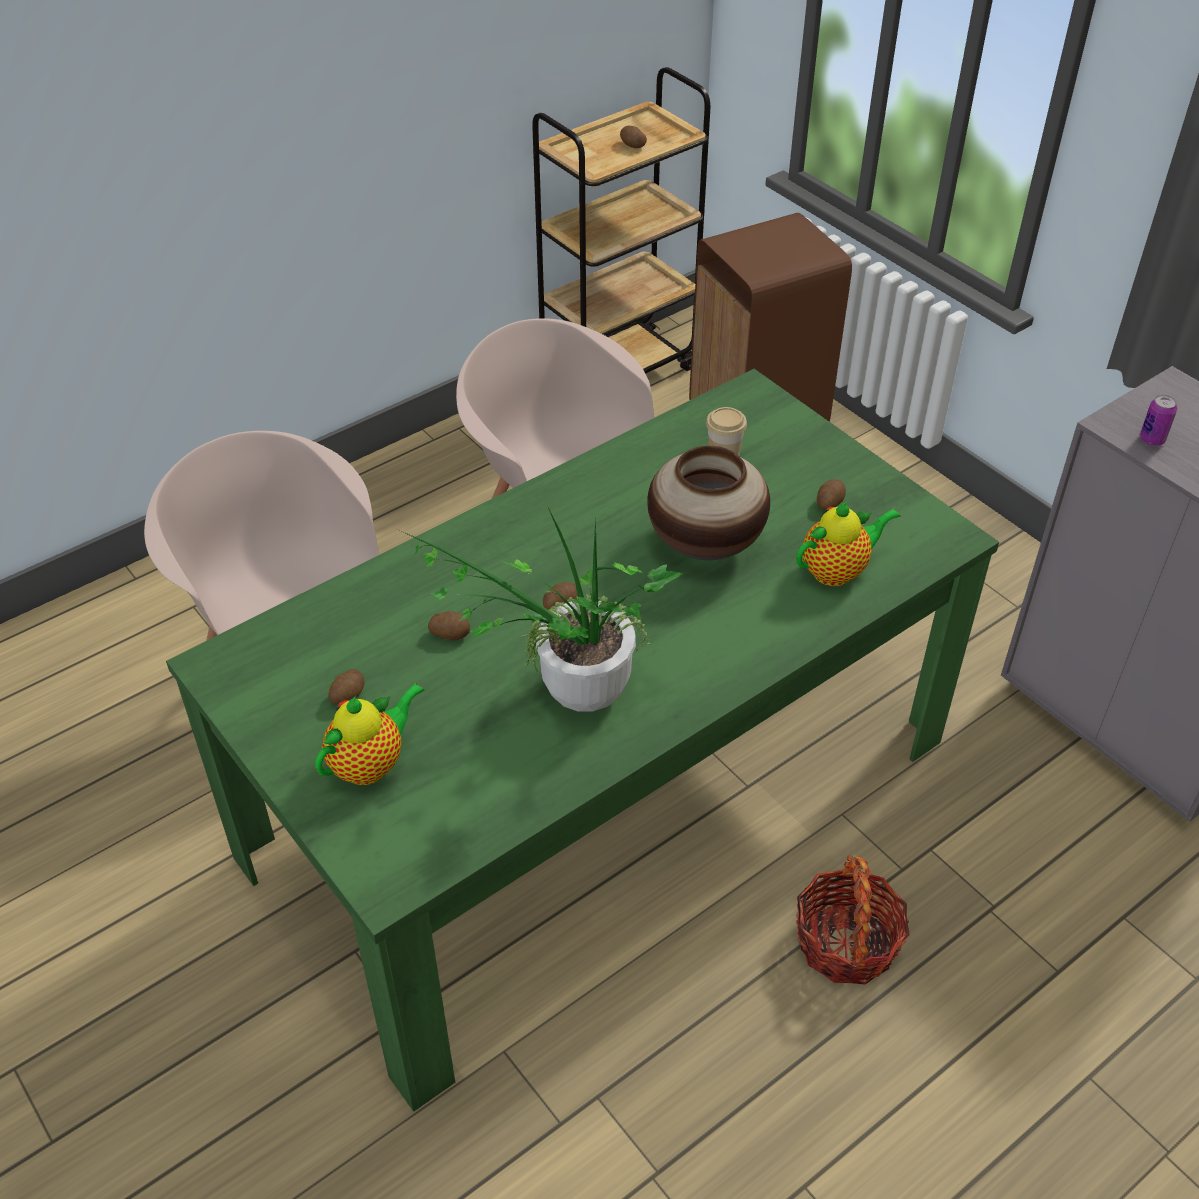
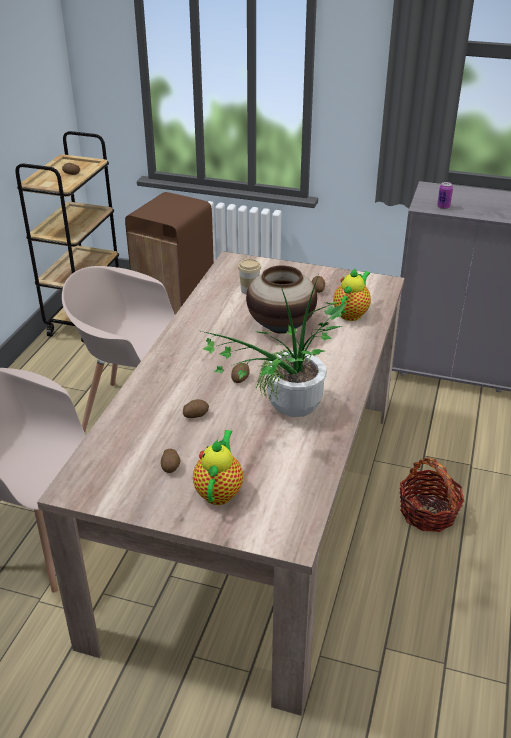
camera: 35 degrees left, 10 degrees down
green dining table [166,369,999,1112] -> beige dining table [37,251,405,716]

